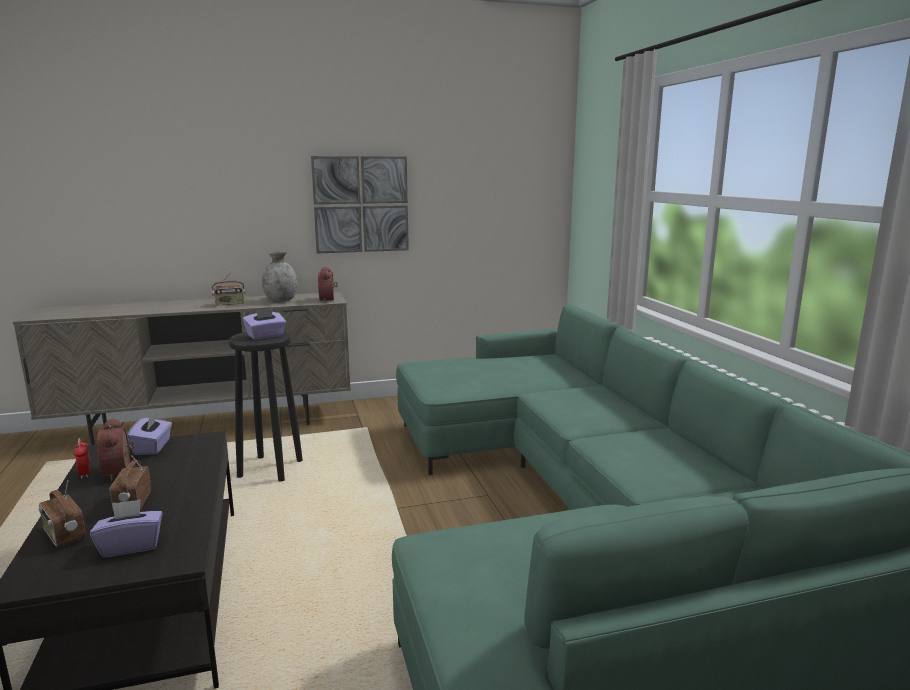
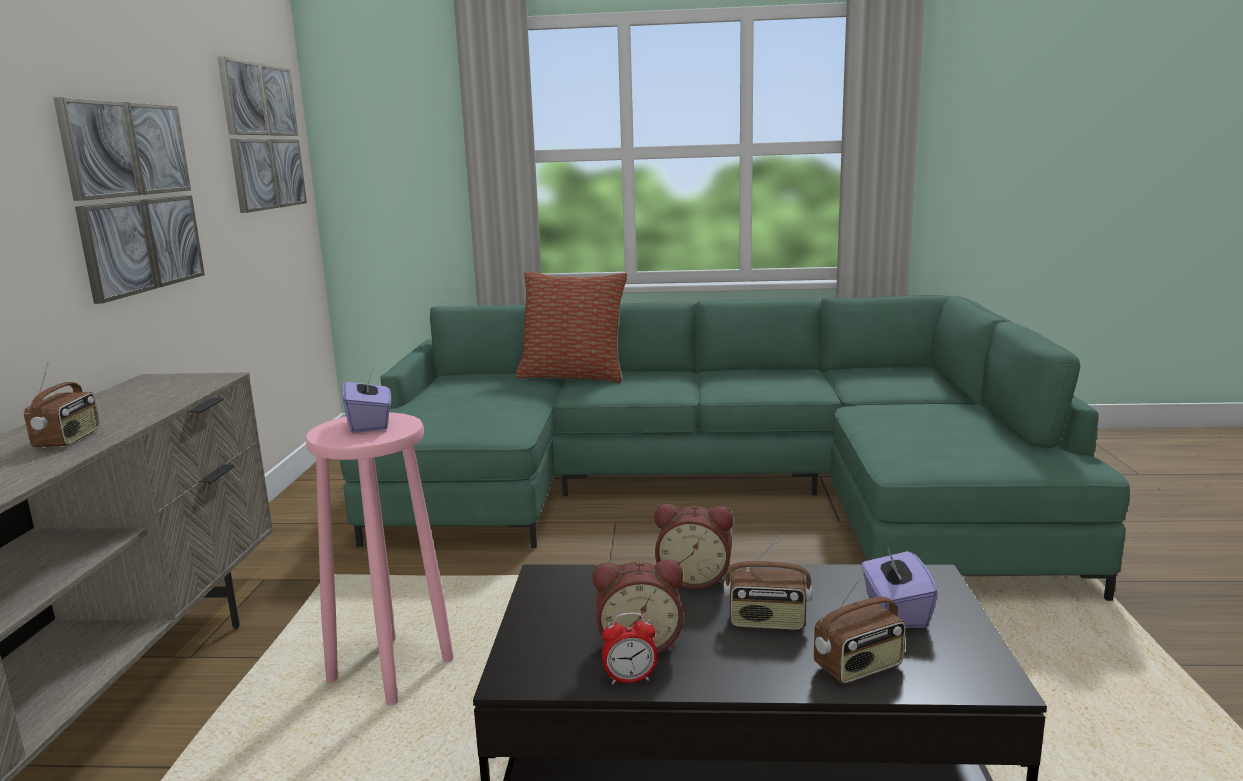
camera: 70 degrees left, 0 degrees up
purple tissue box [127,413,172,455] -> none
black stool [228,331,303,481] -> pink stool [306,413,454,705]
grey vase [262,251,298,302] -> none
alarm clock [318,267,338,303] -> alarm clock moved to [654,504,733,589]
none -> picture [218,56,307,213]
none -> pillow [516,272,628,383]

